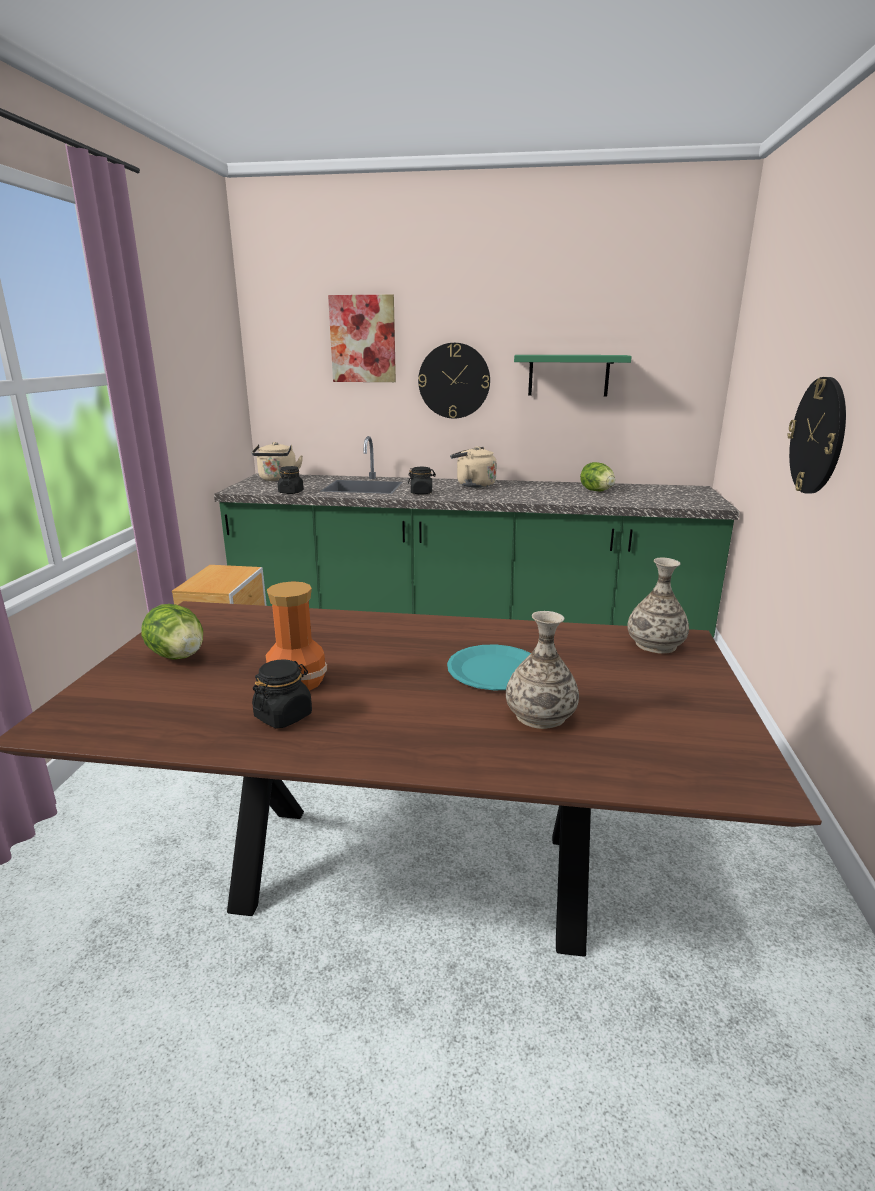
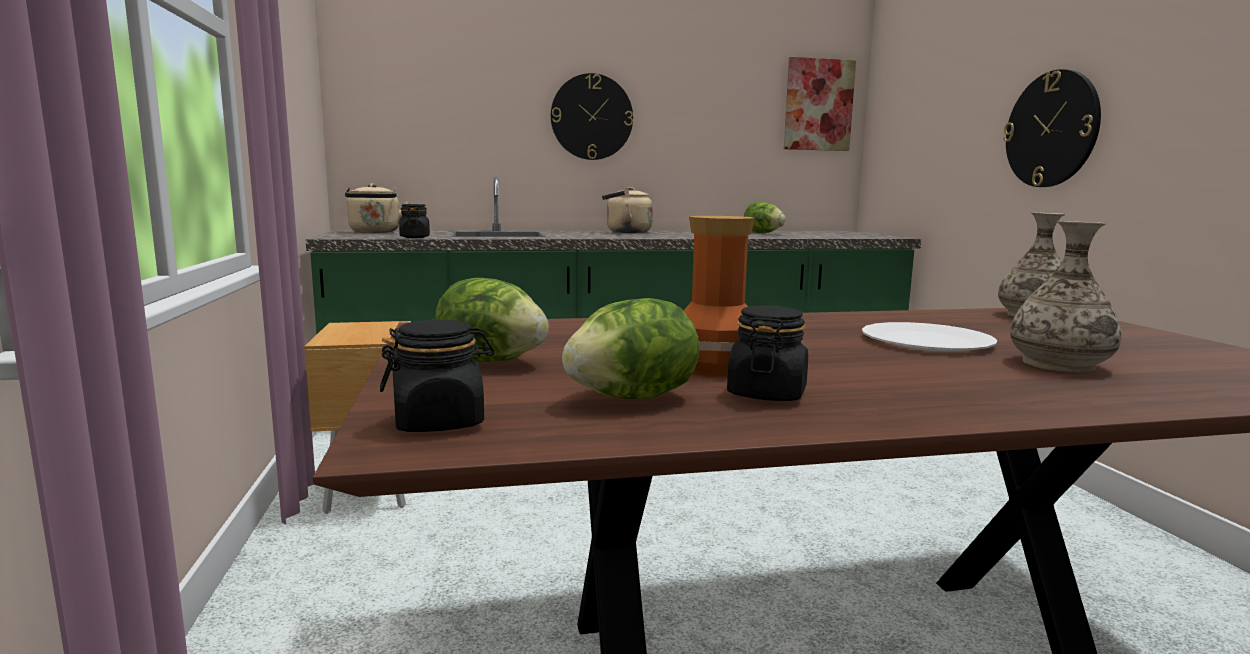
camera: 20 degrees left, 10 degrees down
picture [328,294,396,382] -> picture moved to [784,57,856,151]
black jar [408,467,436,495] -> black jar moved to [380,320,494,432]
turquoise plate [447,644,531,690] -> white plate [862,322,997,351]
green shelf [514,355,632,396] -> none
none -> lettuce [562,298,699,399]

